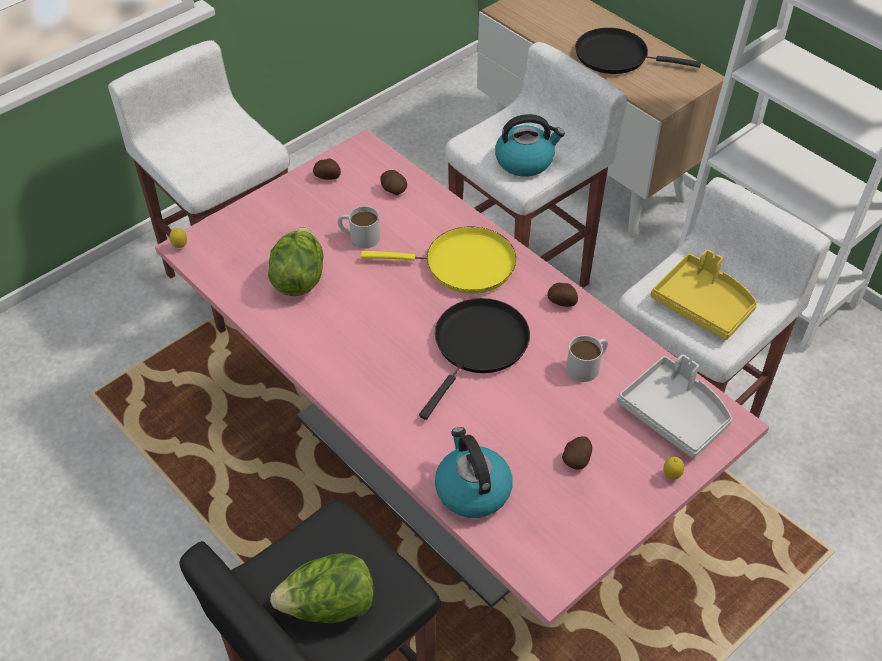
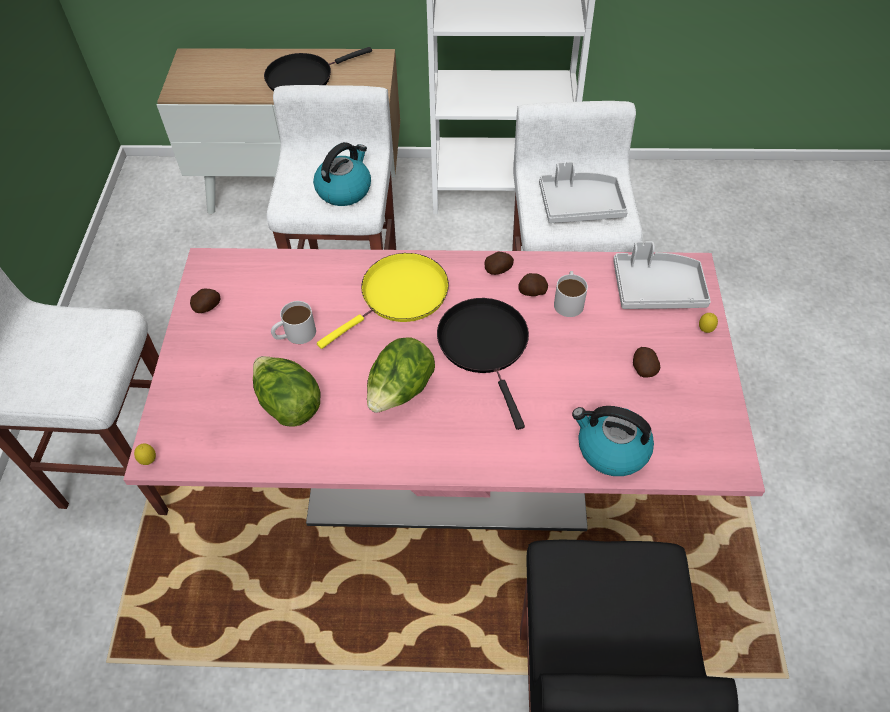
camera: 45 degrees left, 5 degrees up
lettuce [270,553,373,624] -> lettuce moved to [367,337,435,413]
potato [380,170,407,195] -> potato moved to [519,273,548,296]
yellow tray [650,250,757,340] -> grey tray [539,161,628,223]

